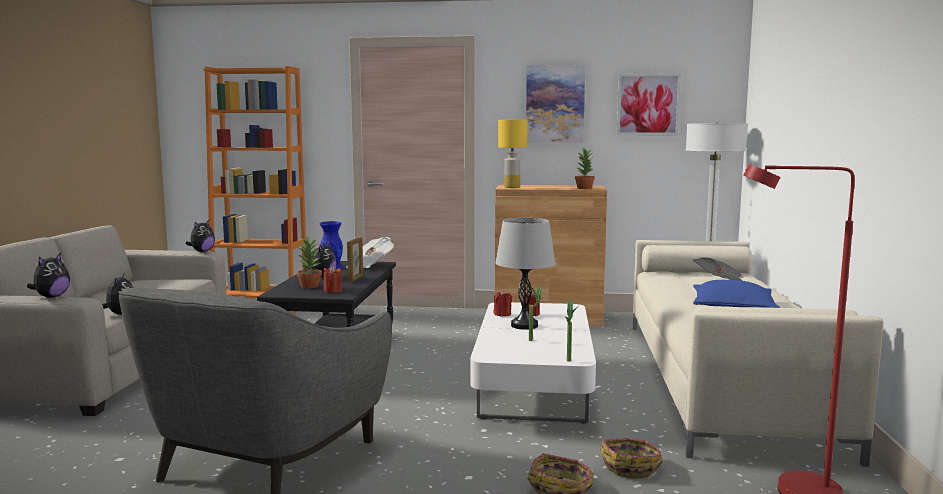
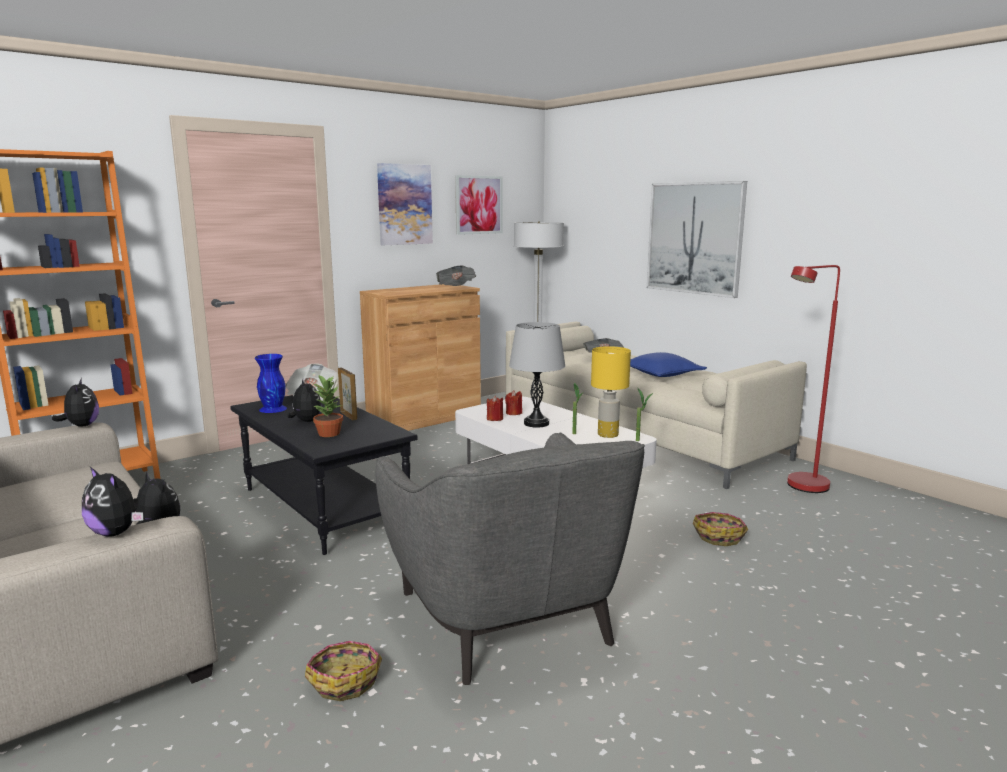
camera: 45 degrees left, 5 degrees up
plush toy [27,253,70,298] -> plush toy turned 150 degrees clockwise [82,467,143,537]
red candle [323,266,342,293] -> none
yellow table lamp [498,120,528,188] -> yellow table lamp moved to [591,346,631,438]
potted plant [575,148,595,189] -> newspaper [436,265,476,286]
basket [600,438,663,479] -> basket moved to [305,641,382,701]
none -> picture [647,181,747,298]

